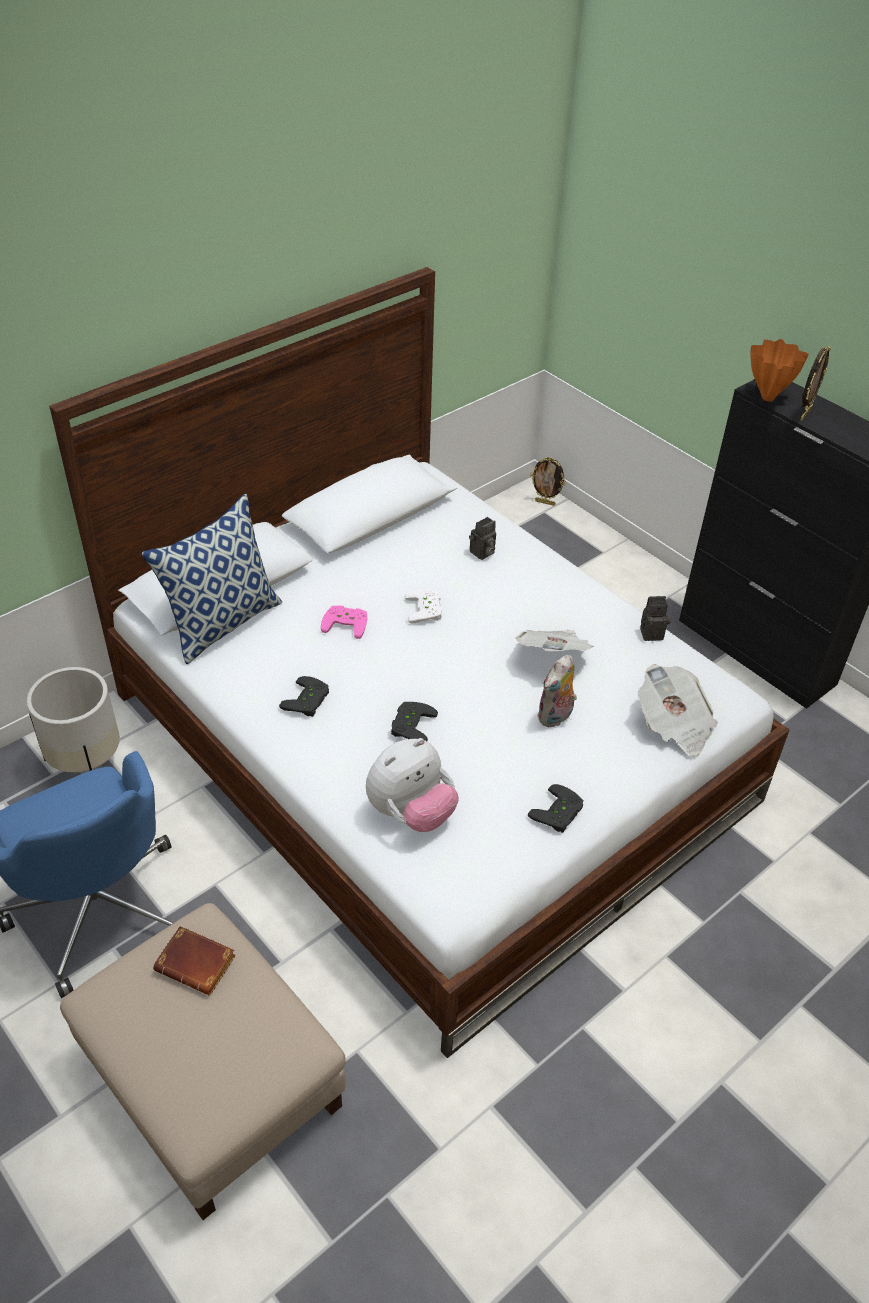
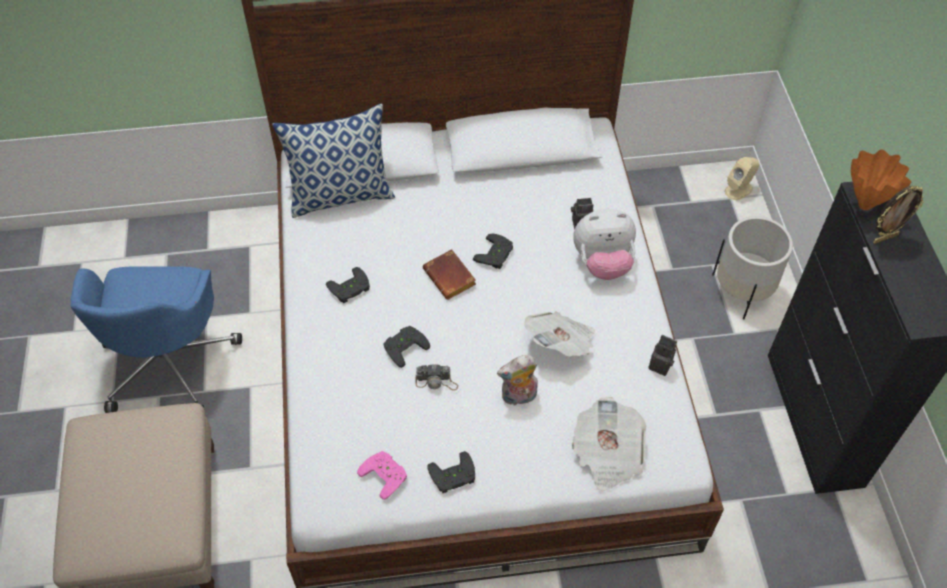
camera: 35 degrees right, 10 degrees up
white planter [27,667,120,772] -> white planter moved to [712,216,793,319]
brown book [153,926,236,995] -> brown book moved to [423,249,476,300]
pink game controller [321,605,367,639] -> pink game controller moved to [357,451,407,500]
plush toy [366,738,459,832] -> plush toy moved to [573,208,636,280]
white game controller [405,589,442,623] -> black game controller [473,233,513,269]
picture frame [530,457,566,506] -> beige speaker [725,157,759,200]
none -> camera [415,364,458,391]

